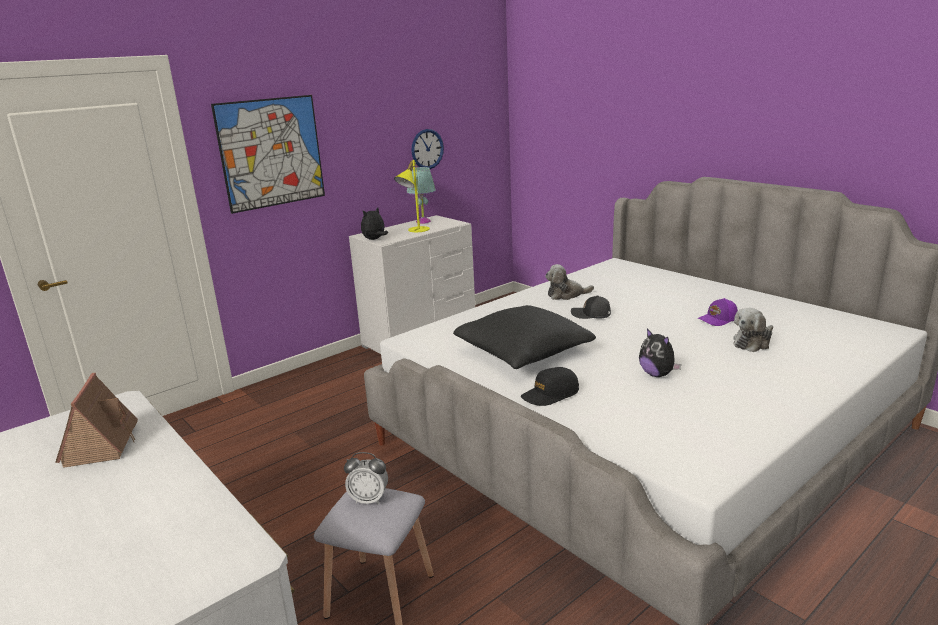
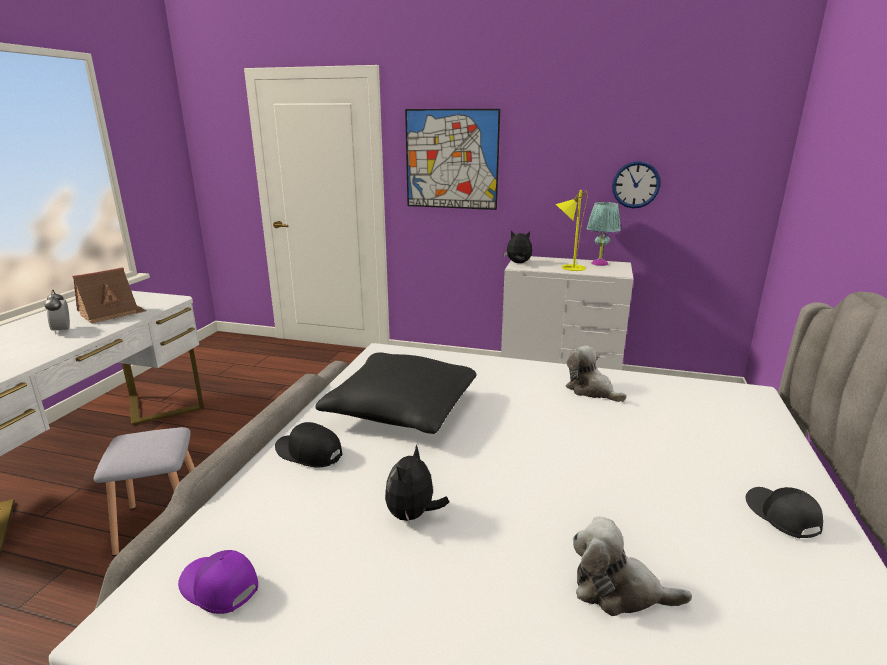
camera: 55 degrees right, 0 degrees up
alarm clock [344,452,388,504] -> alarm clock moved to [44,290,70,335]
black cap [571,295,611,319] -> black cap moved to [745,487,823,538]
purple cap [697,298,738,326] -> purple cap moved to [178,550,258,614]

